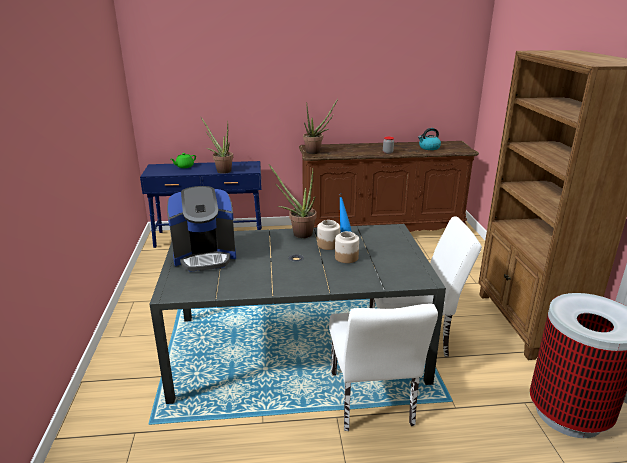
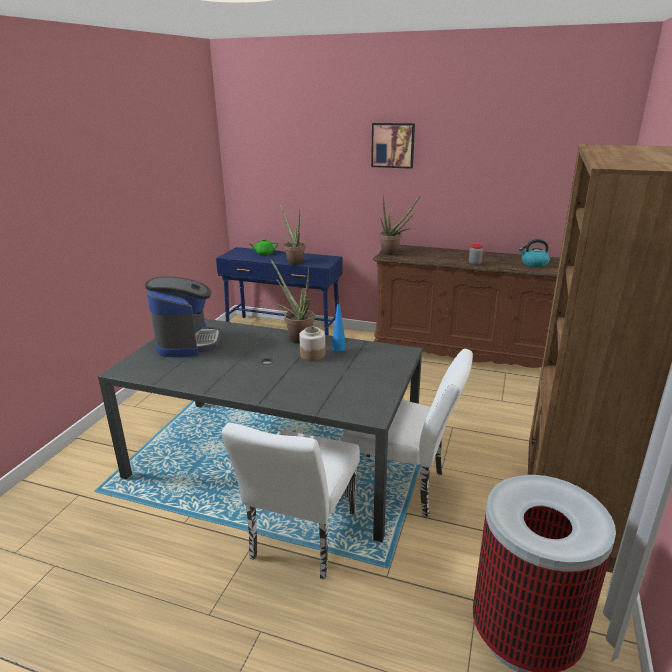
camera: 25 degrees right, 0 degrees up
coffee machine [167,186,236,272] -> coffee machine turned 105 degrees counterclockwise [145,277,221,357]
jar [335,231,359,263] -> none
none -> picture [371,123,415,169]

